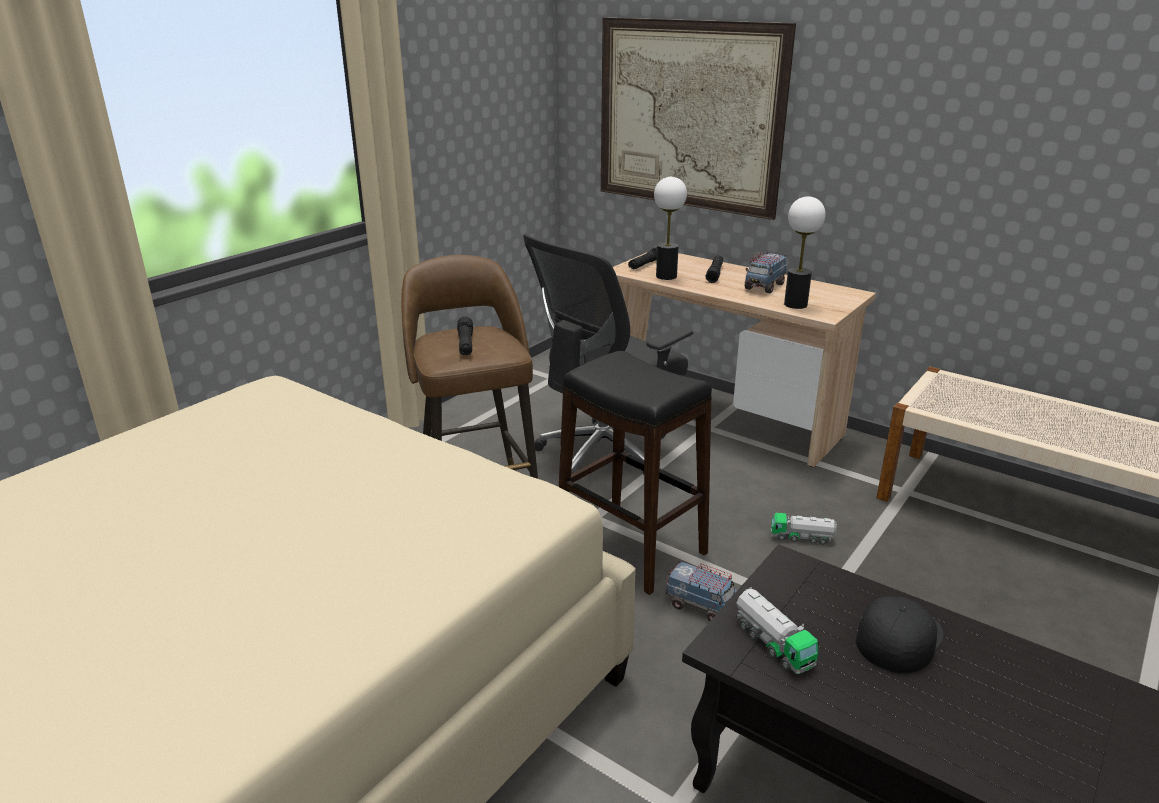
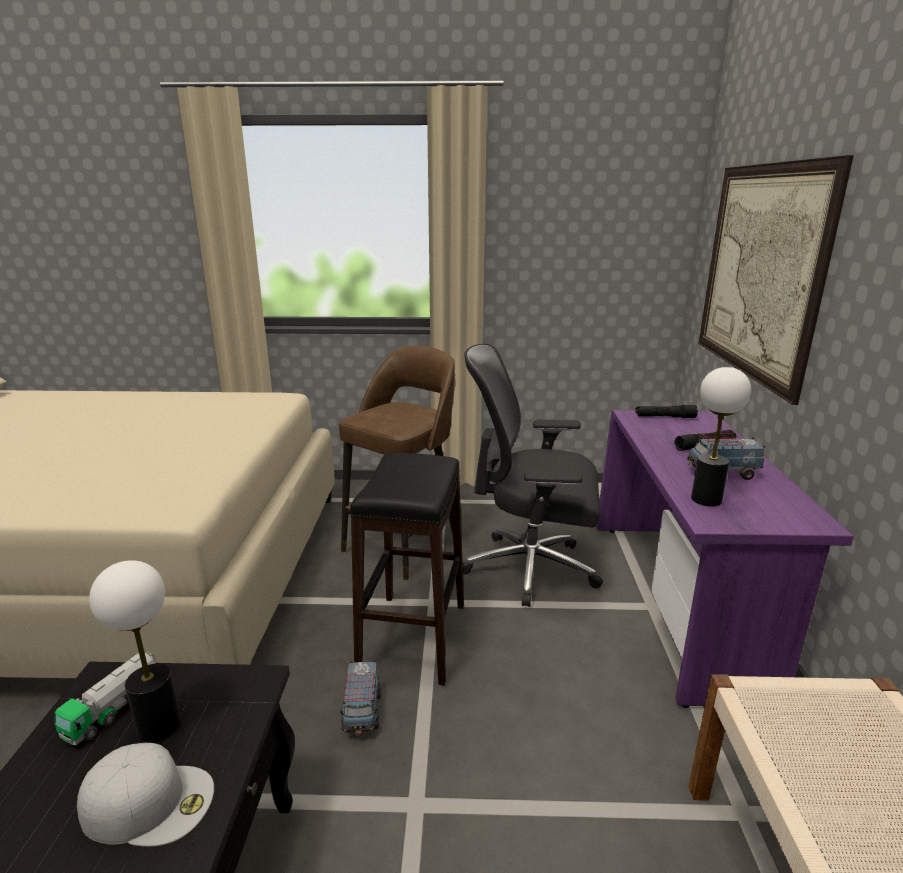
camera: 55 degrees right, 5 degrees down
black flashlight [457,316,473,355] -> none
beige desk [613,252,876,467] -> purple desk [596,410,854,710]
table lamp [654,177,687,280] -> table lamp moved to [89,560,181,743]
toy truck [771,513,837,545] -> none
black cap [856,596,944,674] -> white cap [77,743,214,847]

